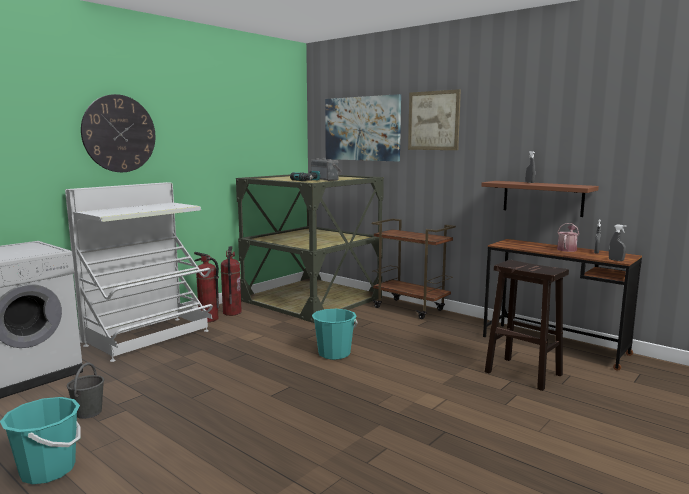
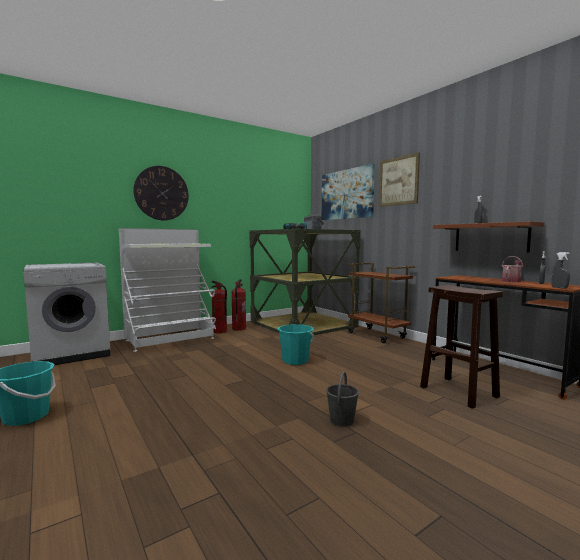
camera: 15 degrees right, 5 degrees down
grey bucket [67,363,104,419] -> grey bucket moved to [326,371,359,427]

